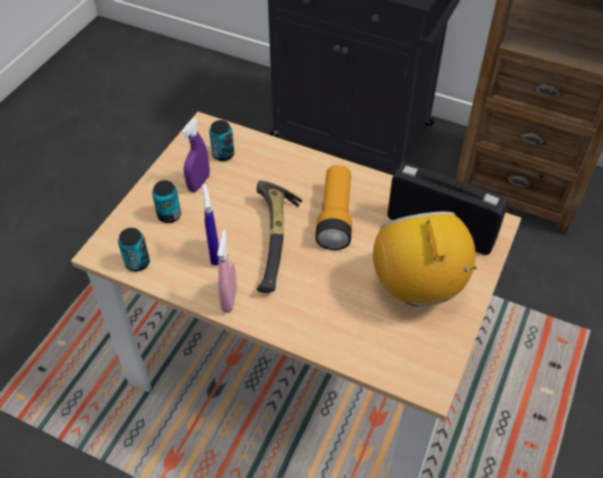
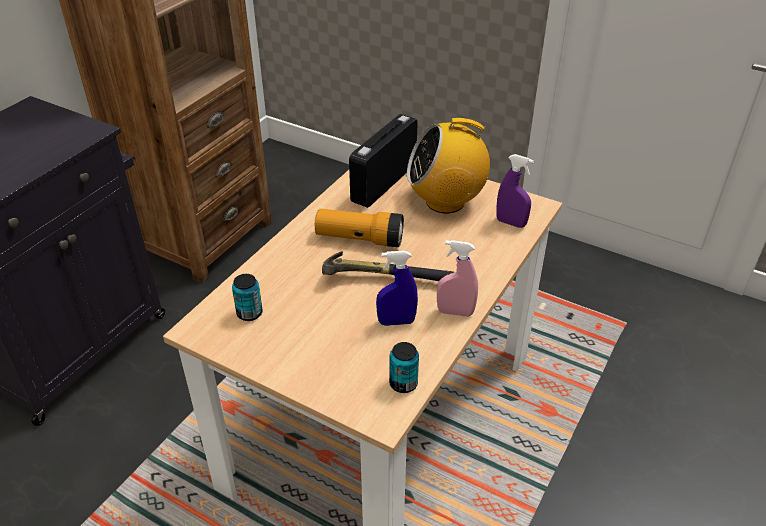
camera: 85 degrees left, 10 degrees down
can [152,180,181,223] -> none
purple spray bottle [181,118,210,192] -> purple spray bottle moved to [497,154,534,228]

